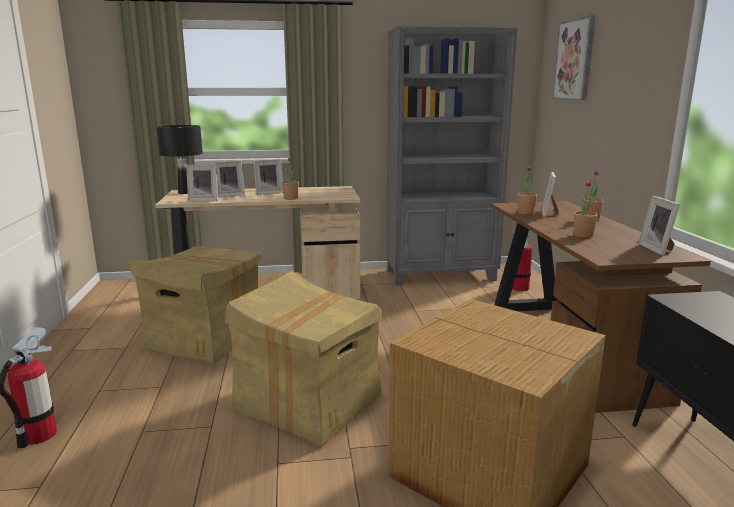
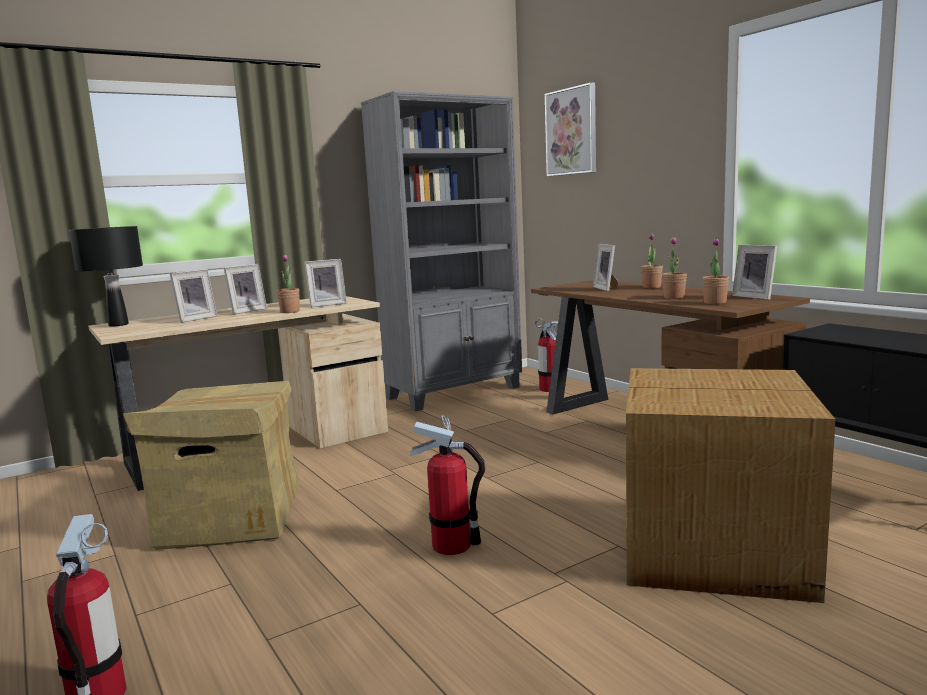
camera: 25 degrees left, 5 degrees down
picture frame [186,165,218,201] -> picture frame moved to [304,259,347,307]
cardboard box [225,271,383,446] -> fire extinguisher [410,415,485,555]
potted plant [517,166,537,214] -> potted plant moved to [702,238,729,304]

